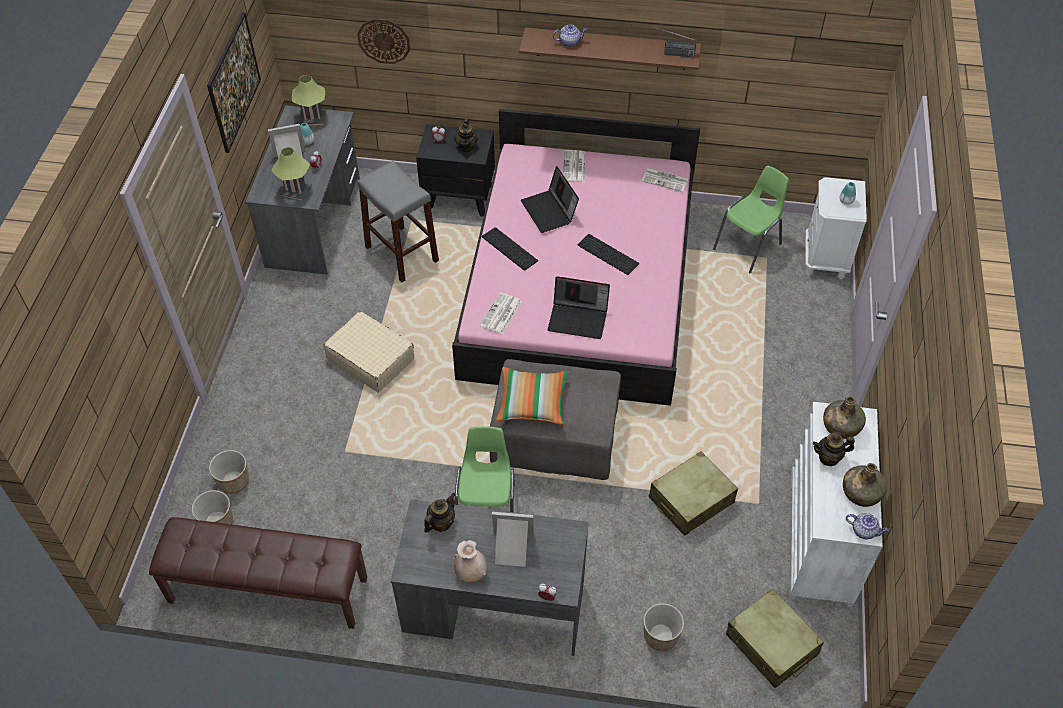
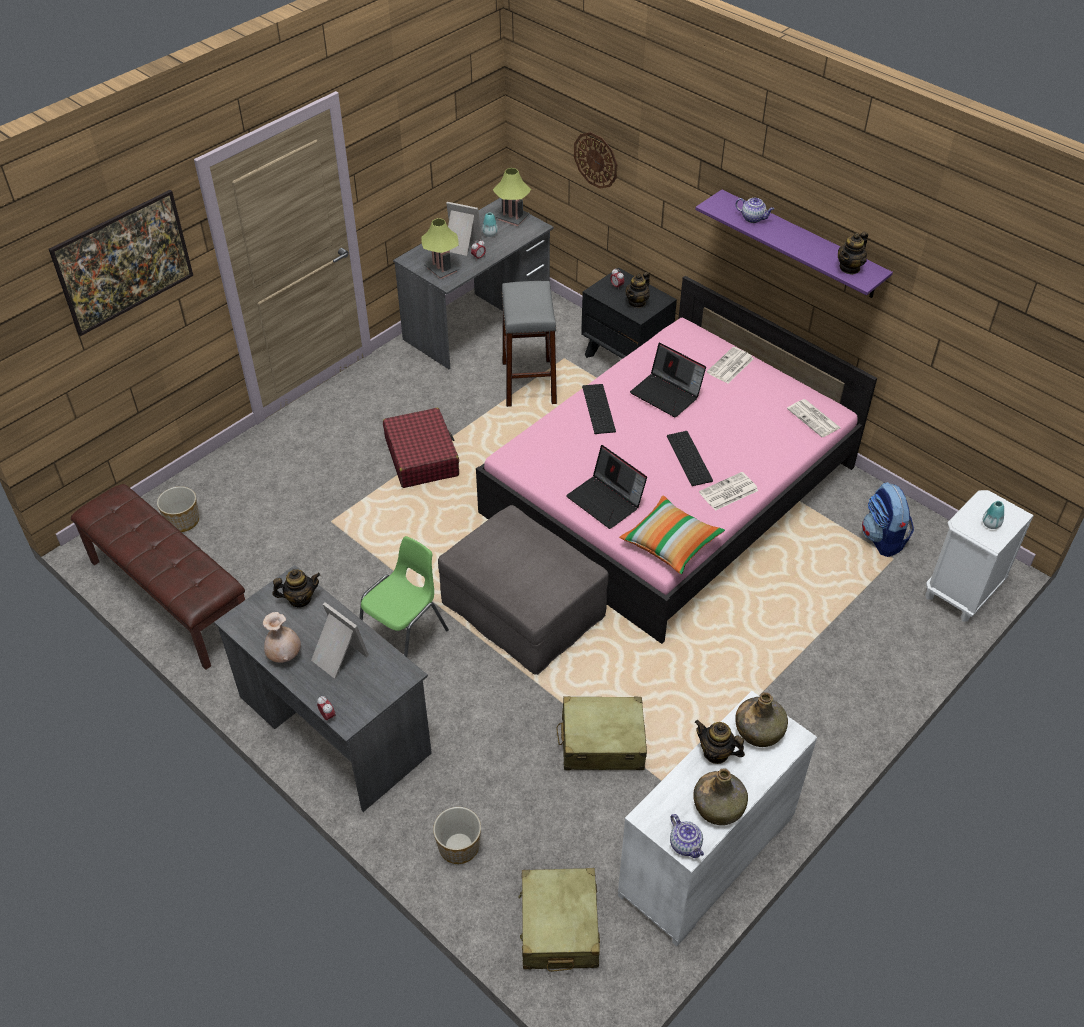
camera: 35 degrees right, 5 degrees down
picture [207,12,261,153] -> picture moved to [49,190,193,336]
planter [209,450,249,494] -> none
beige suitcase [323,311,414,392] -> red suitcase [383,408,459,488]
newspaper [480,293,522,334] -> newspaper moved to [699,472,758,511]
pillow [496,367,569,425] -> pillow moved to [619,496,725,574]
brown shelf [519,27,701,70] -> purple shelf [695,190,893,298]
laptop [521,166,579,233] -> laptop turned 60 degrees counterclockwise [630,343,706,417]
radio [650,26,696,57] -> teapot [838,232,868,275]
green chair [713,166,789,273] -> backpack [862,482,914,557]

